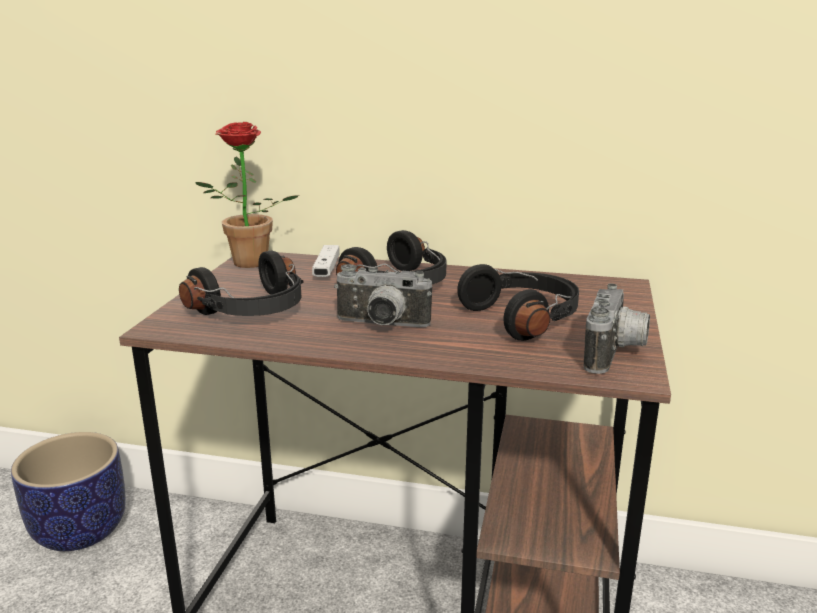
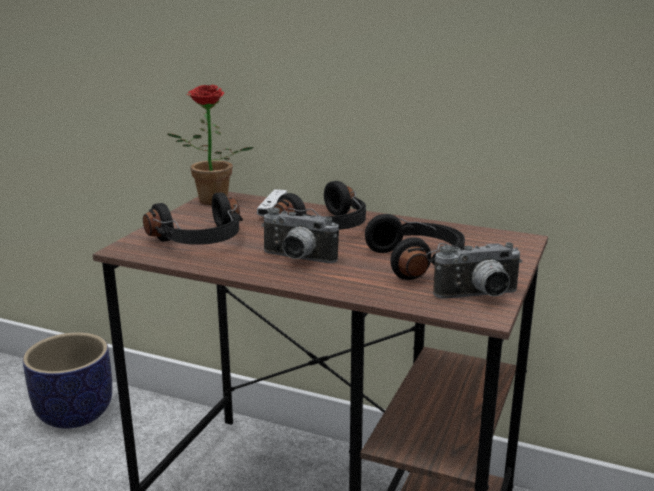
camera: 10 degrees right, 0 degrees up
camera [584,284,650,374] -> camera turned 45 degrees clockwise [433,242,522,299]

